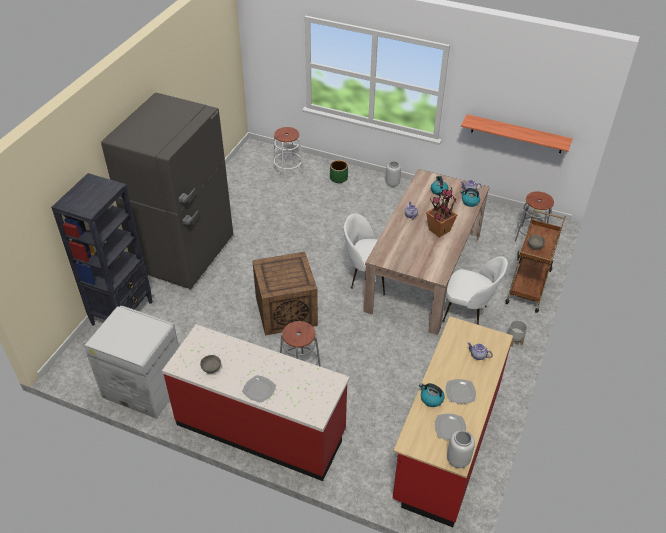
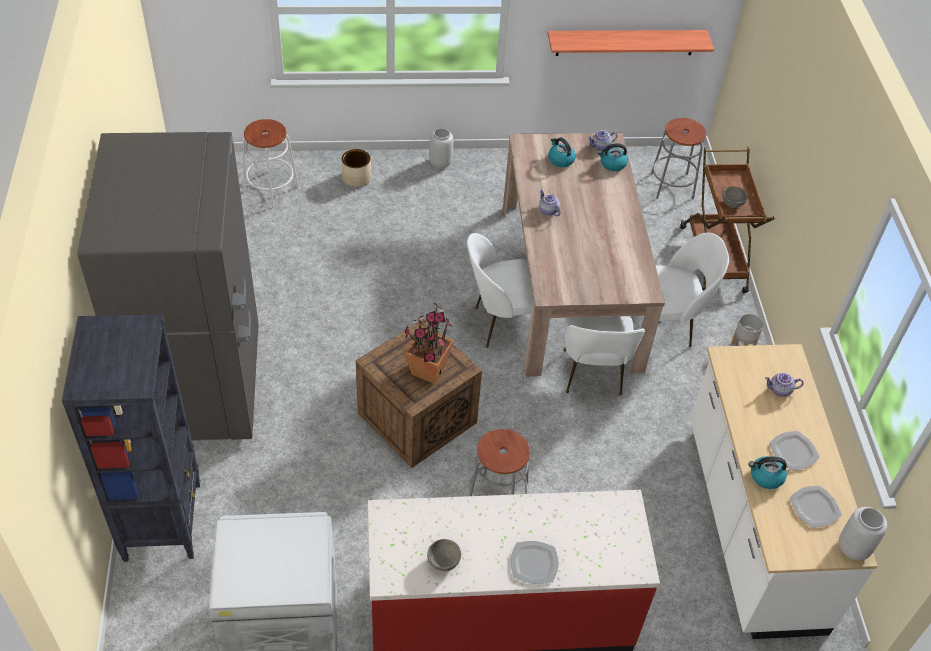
camera: 30 degrees left, 5 degrees up
green planter [330,160,348,183] -> beige planter [341,149,372,187]
red counter [393,316,513,527] -> white counter [690,344,877,639]
potted plant [426,187,457,237] -> potted plant moved to [404,303,454,384]
none -> white chair [563,316,645,395]

